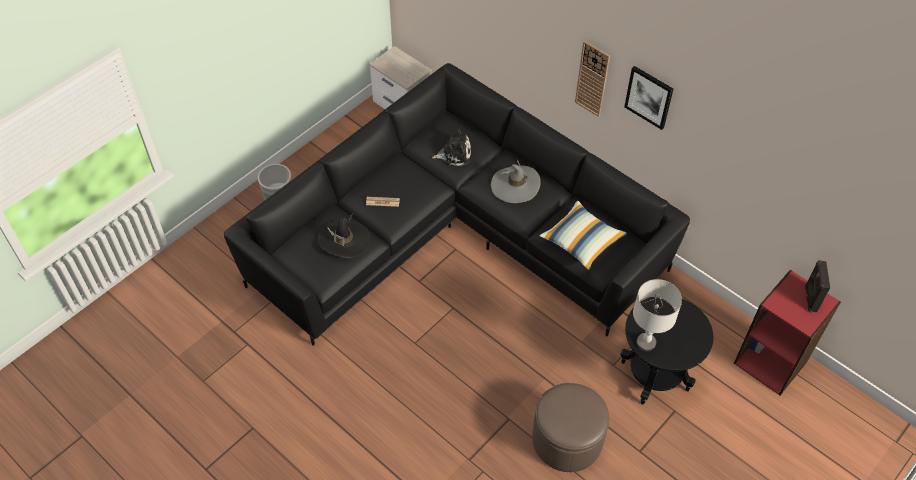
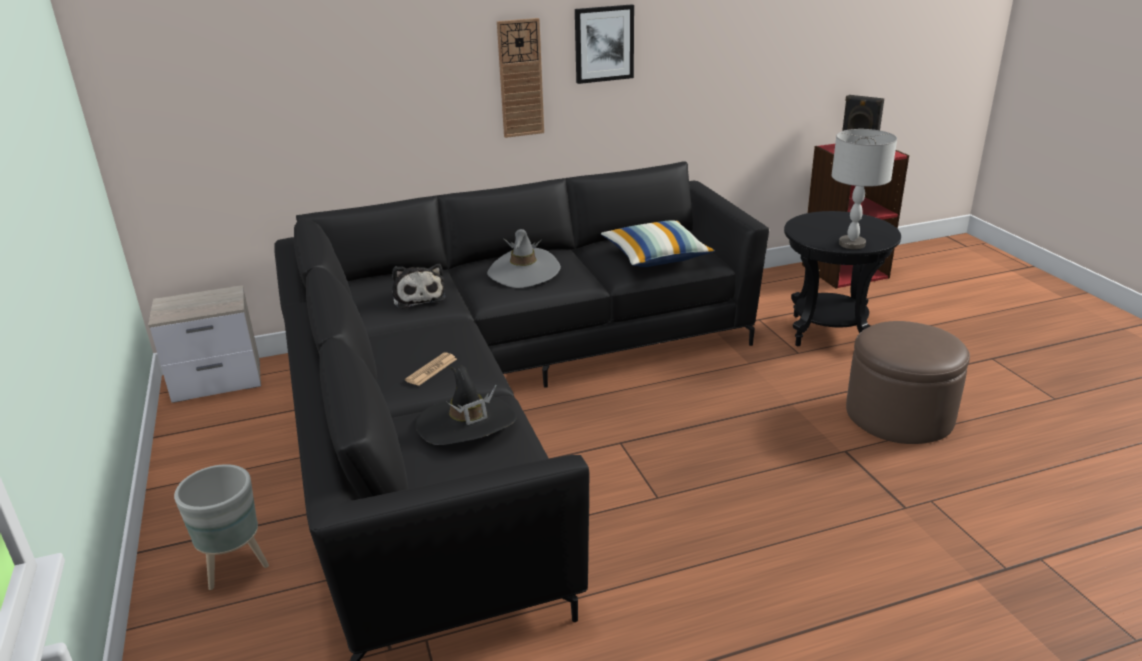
camera: 60 degrees left, 25 degrees down
plush toy [432,128,471,166] -> plush toy turned 135 degrees clockwise [392,264,446,309]

